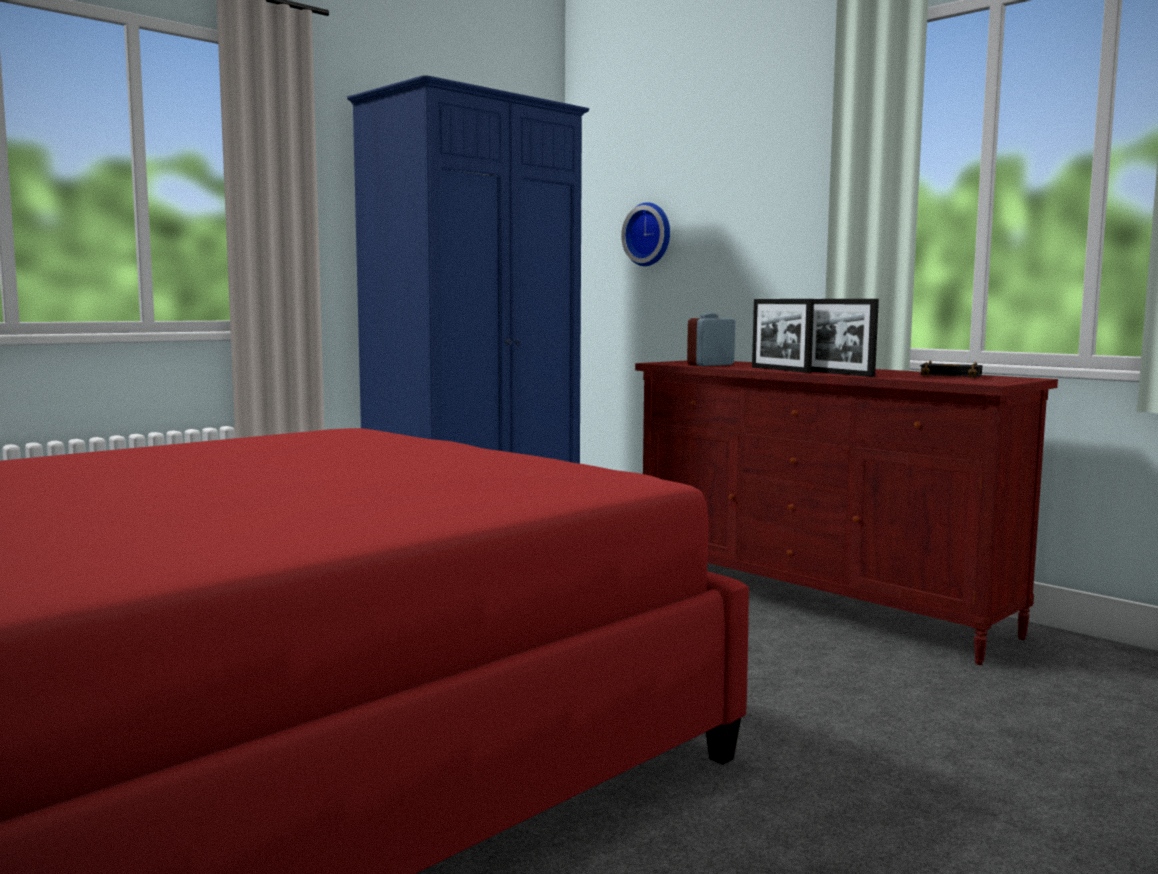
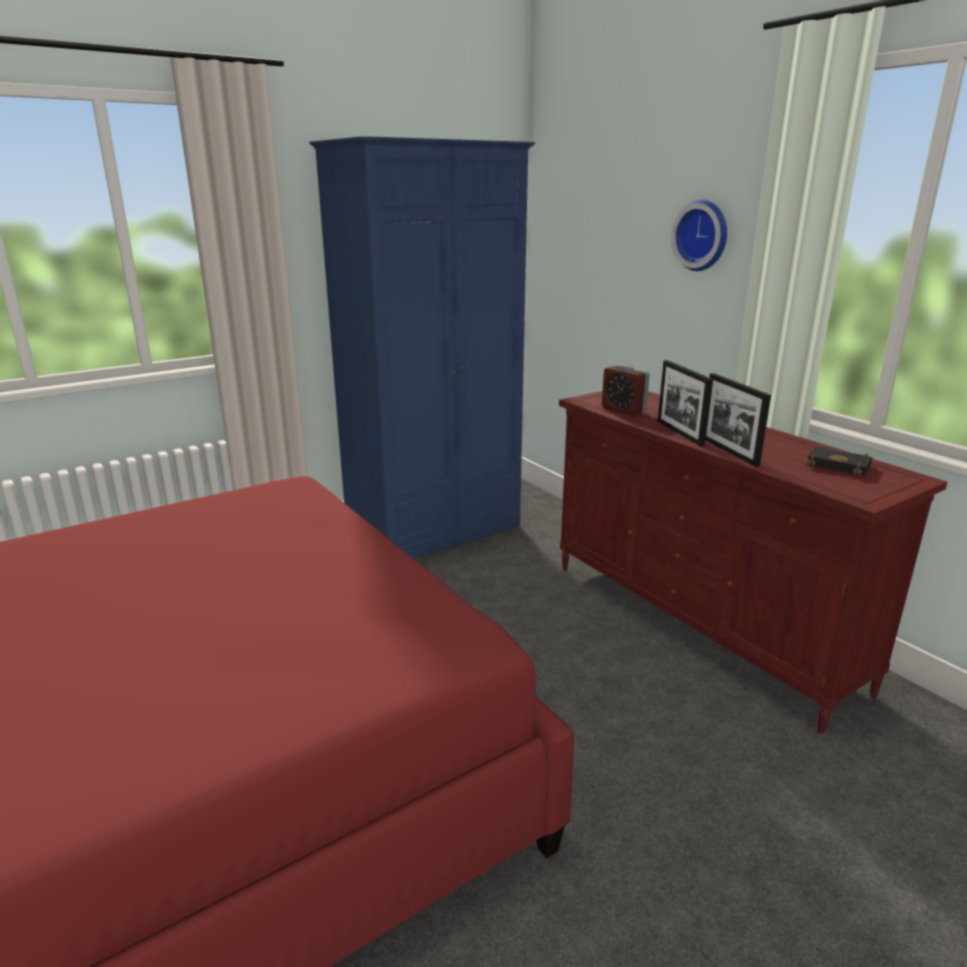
camera: 10 degrees right, 15 degrees up
wall clock [621,202,670,266] -> wall clock moved to [671,200,727,271]
alarm clock [687,313,735,366] -> alarm clock turned 105 degrees counterclockwise [602,364,650,416]

